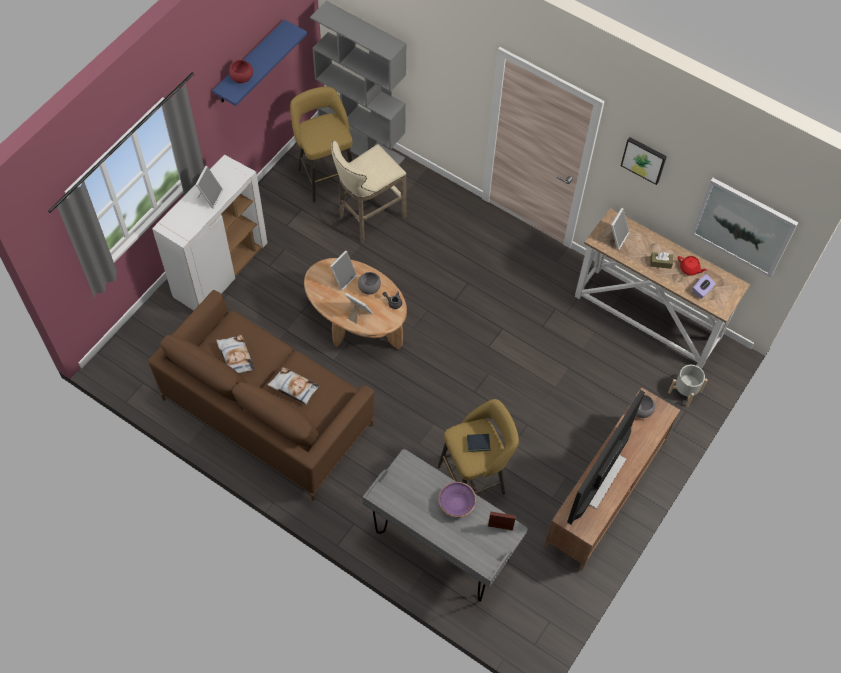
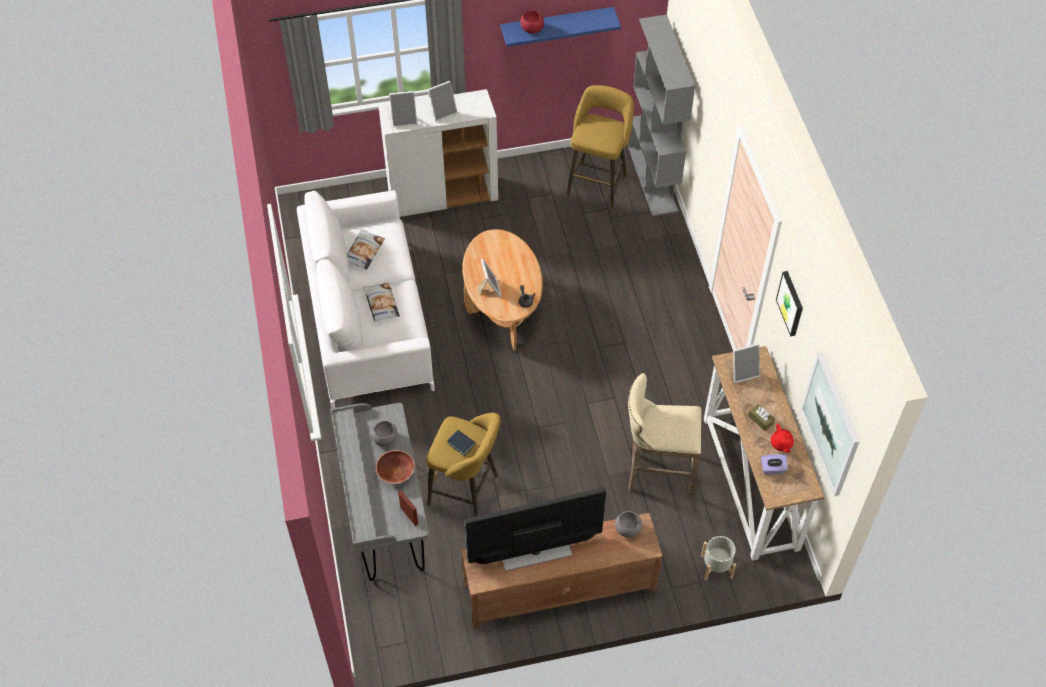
camera: 45 degrees right, 5 degrees down
brown sofa [148,290,374,501] -> white sofa [297,190,435,408]
picture frame [330,250,357,291] -> picture frame moved to [389,91,417,127]
beige stool [331,141,407,243] -> beige stool moved to [628,373,701,497]
grey bowl [358,272,381,295] -> grey bowl moved to [371,421,398,447]
purple bowl [438,482,476,517] -> brown bowl [376,450,415,484]

